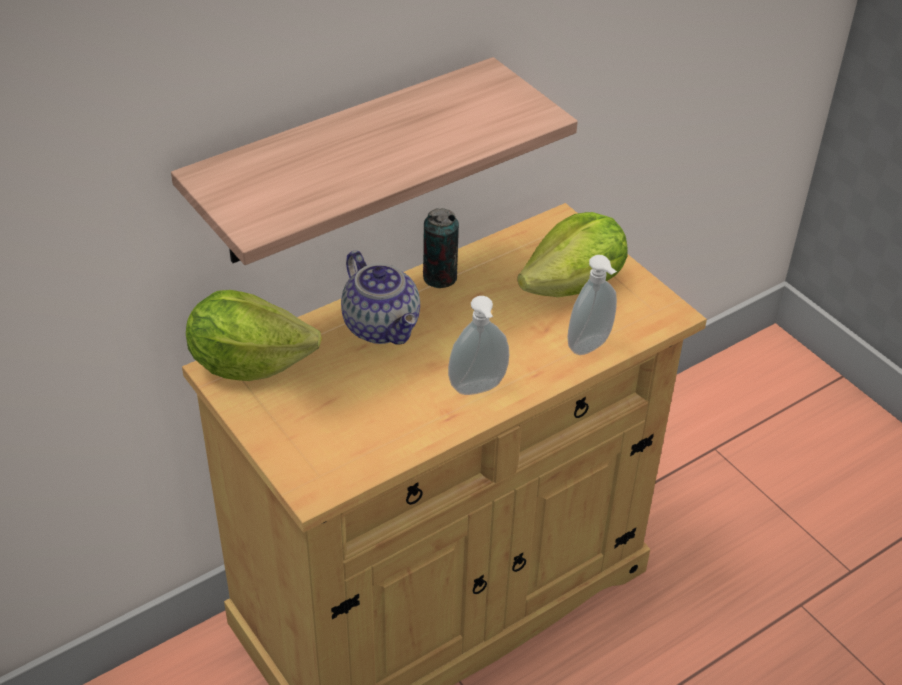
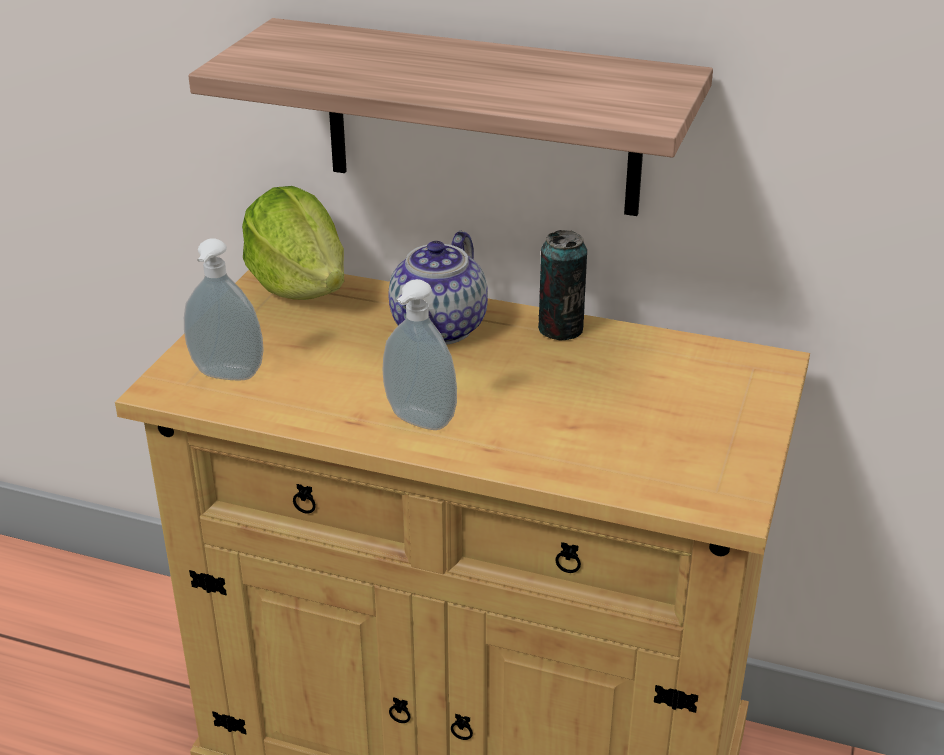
camera: 55 degrees right, 10 degrees down
lettuce [517,212,627,297] -> none
soap dispenser [567,255,617,355] -> soap dispenser moved to [184,238,264,380]

